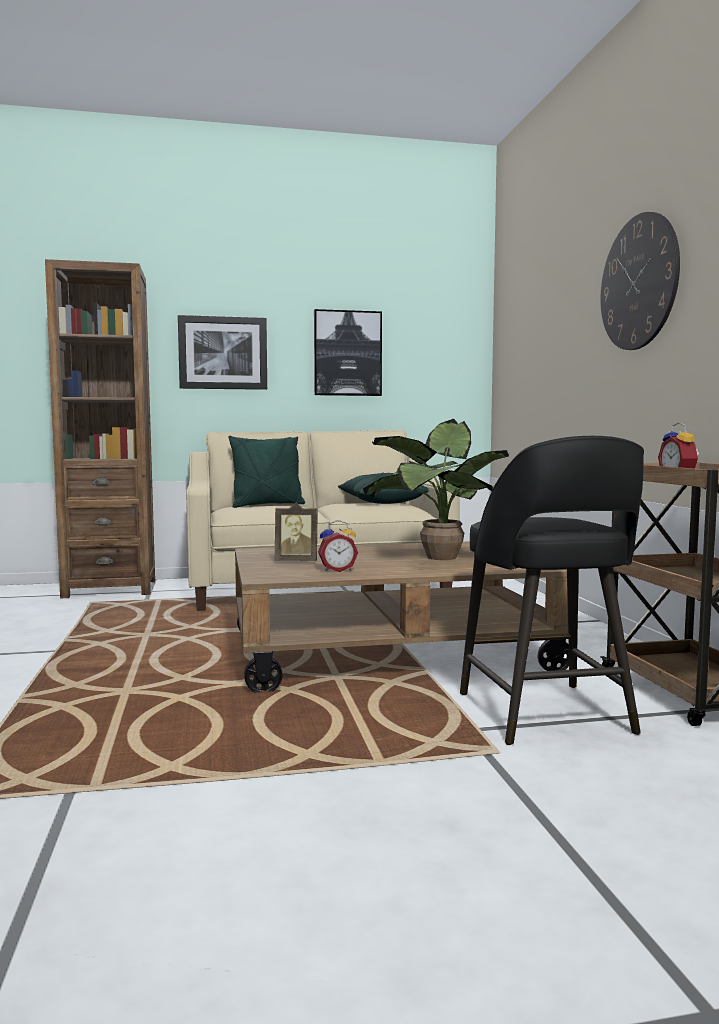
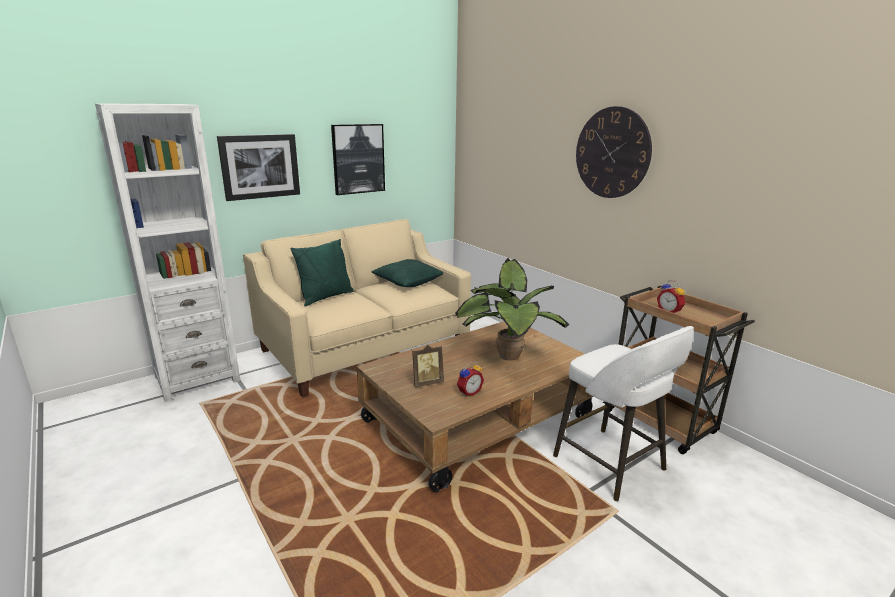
camera: 25 degrees left, 15 degrees up
brown bookcase [45,259,155,598] -> white bookcase [95,103,240,402]
black stool [460,436,644,745] -> white stool [553,326,694,501]

